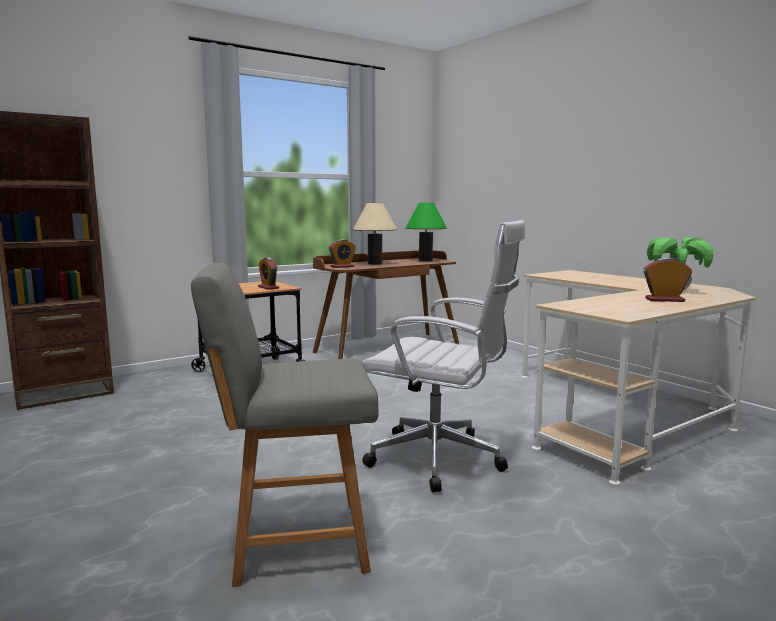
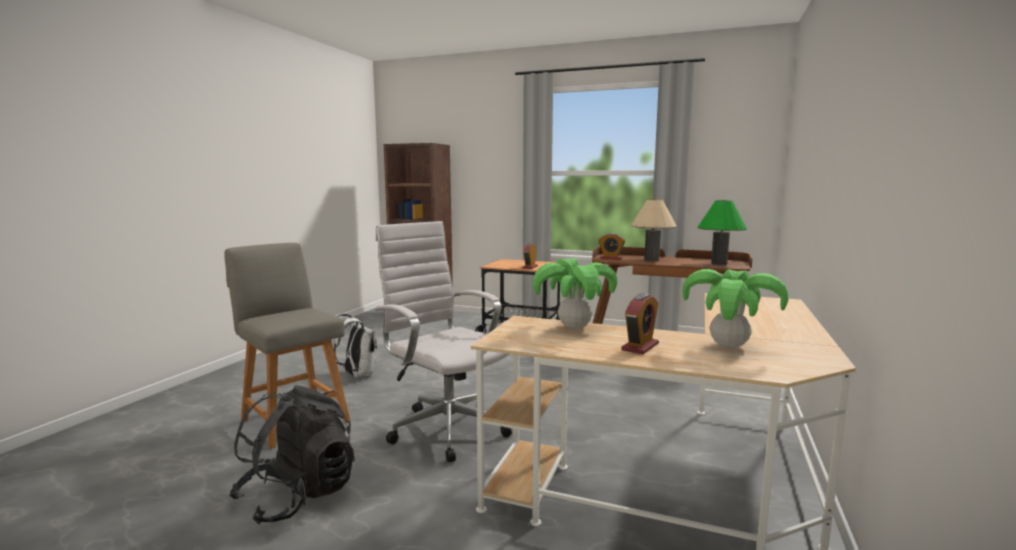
camera: 55 degrees right, 0 degrees up
white office chair [362,220,525,493] -> white office chair turned 150 degrees clockwise [375,221,512,463]
alarm clock [643,257,692,302] -> alarm clock turned 60 degrees clockwise [621,293,659,354]
none -> black backpack [229,385,355,524]
none -> white backpack [333,314,377,378]
none -> potted plant [533,258,617,329]

